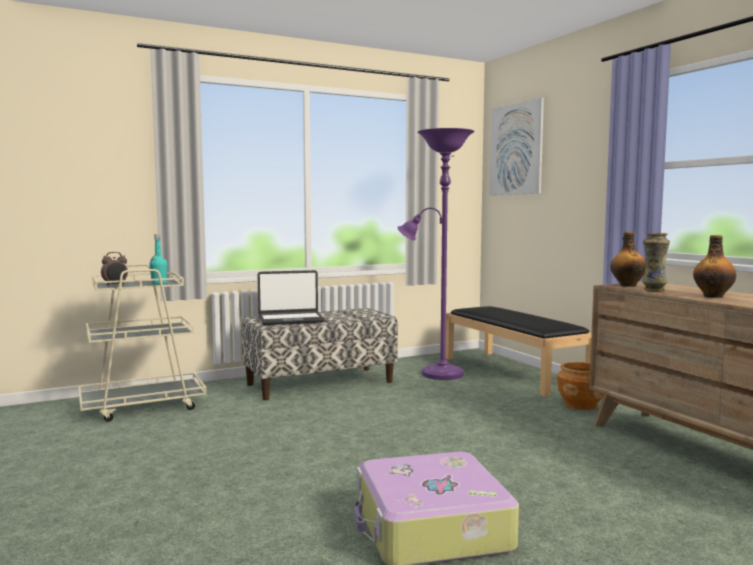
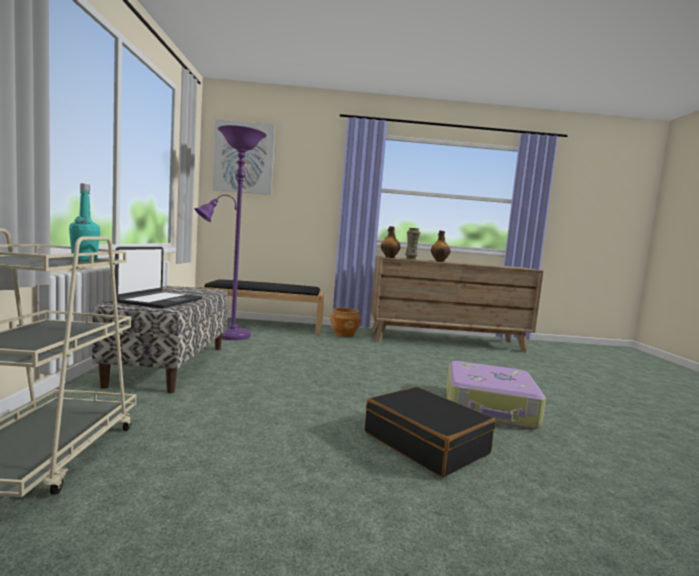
camera: 65 degrees left, 0 degrees up
alarm clock [101,252,128,286] -> none
none -> black suitcase [365,386,496,477]

